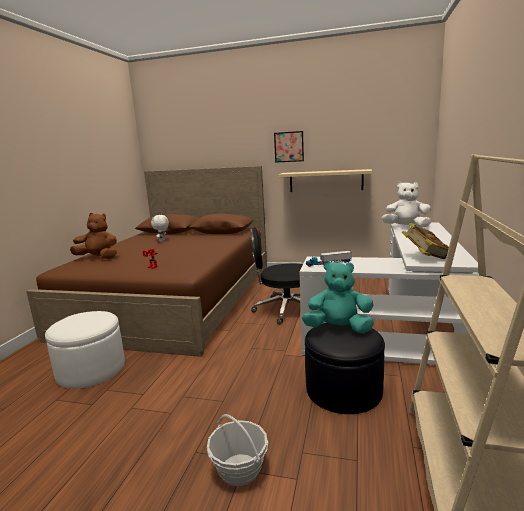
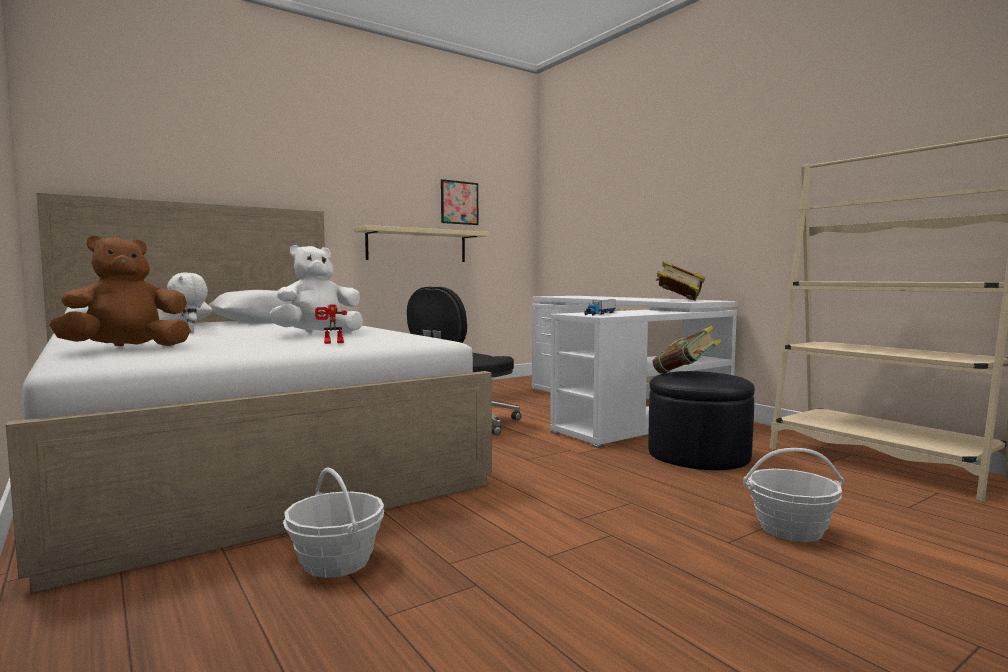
camera: 50 degrees left, 10 degrees down
brown bed [26,166,267,357] -> white bed [6,193,492,593]
white ottoman [45,311,125,389] -> basket [283,467,384,578]
picture [274,131,304,163] -> picture moved to [441,179,478,225]
turquoise plush toy [302,261,374,333] -> book [652,326,722,374]
white plush toy [382,182,431,228] -> white plush toy moved to [270,245,363,332]

